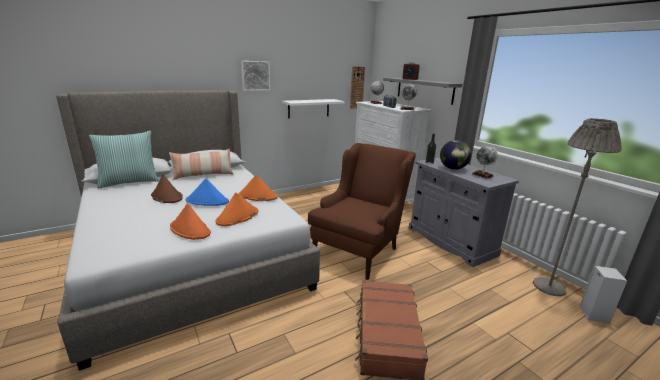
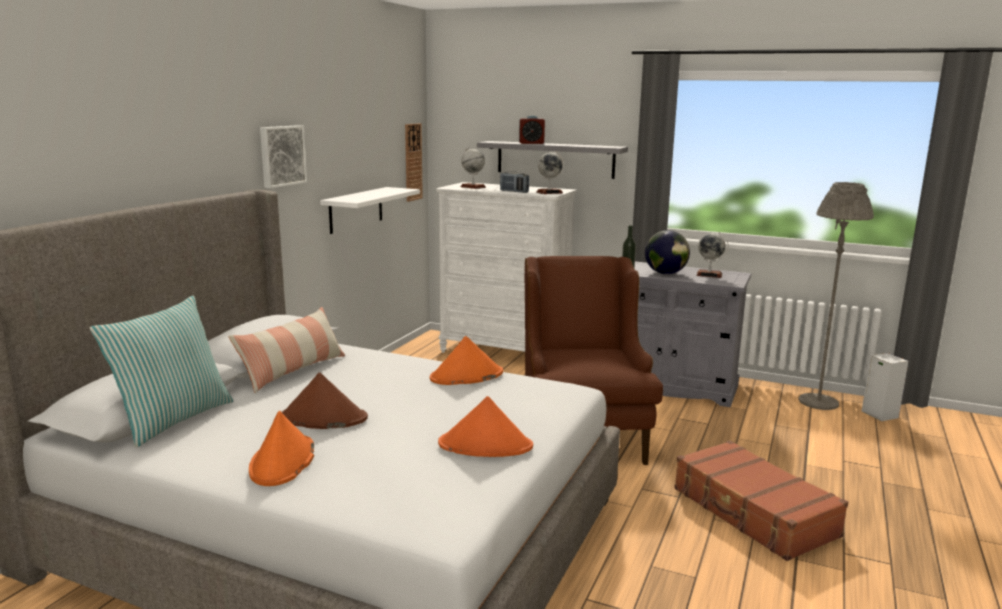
camera: 35 degrees left, 5 degrees down
blue hat [186,178,229,206] -> none
orange hat [216,192,258,226] -> orange hat moved to [249,411,314,486]

